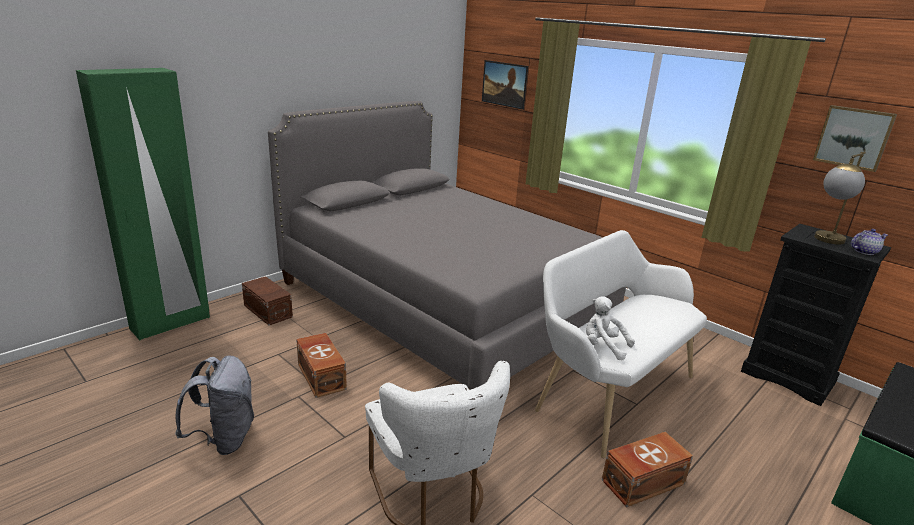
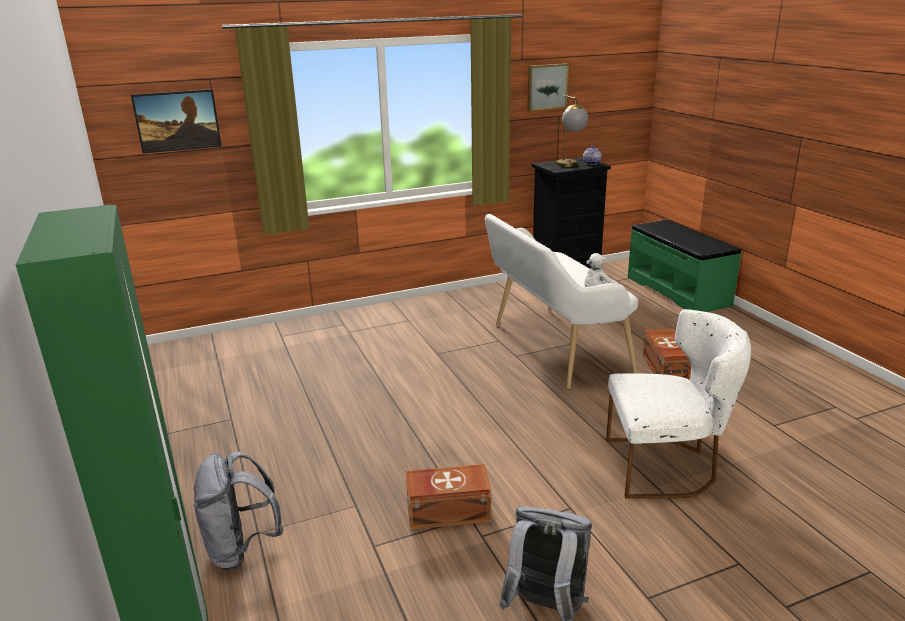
camera: 65 degrees left, 0 degrees up
brown storage box [242,276,293,325] -> grey backpack [193,452,283,569]
grey bed [268,101,626,390] -> none

